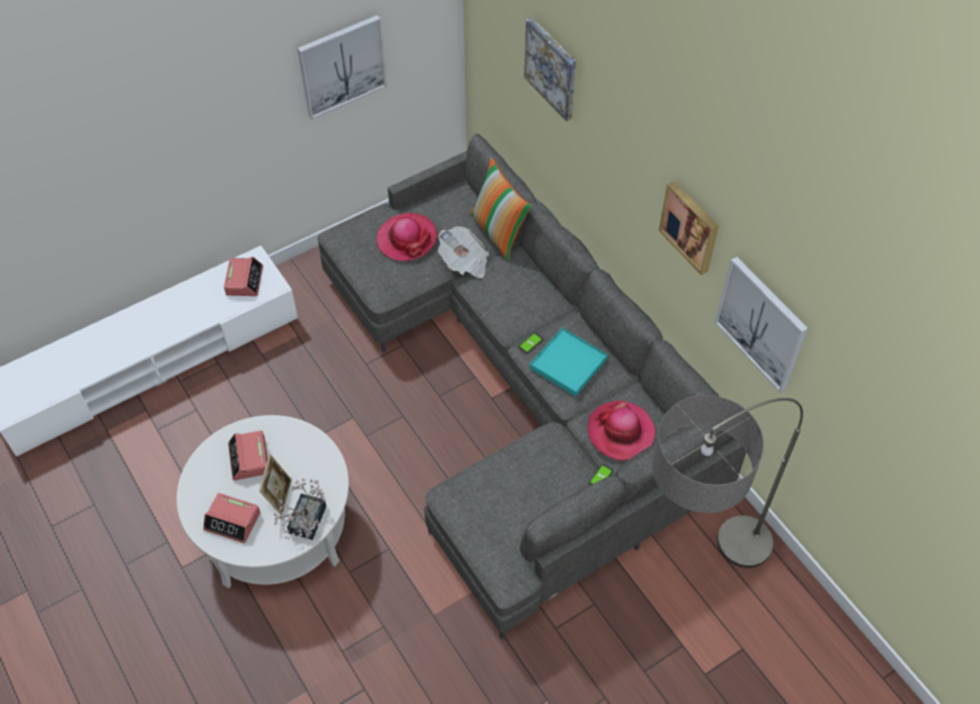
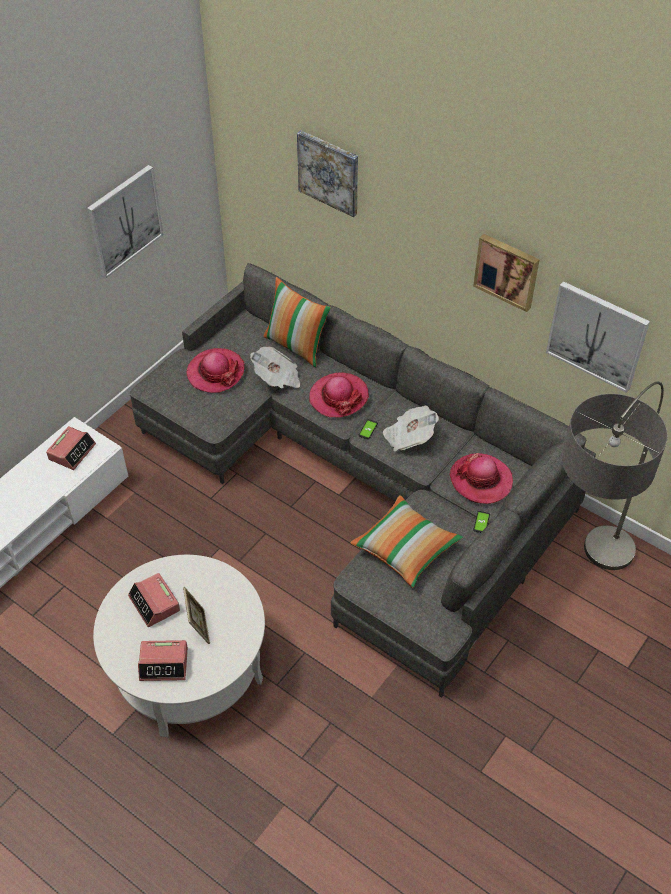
camera: 20 degrees left, 5 degrees down
alarm clock [224,257,263,296] -> alarm clock turned 45 degrees clockwise [46,426,96,470]
potted plant [274,479,326,540] -> none
turquoise tray [530,327,608,397] -> newspaper [383,406,439,451]
none -> hat [309,373,369,418]
none -> pillow [350,495,463,588]

